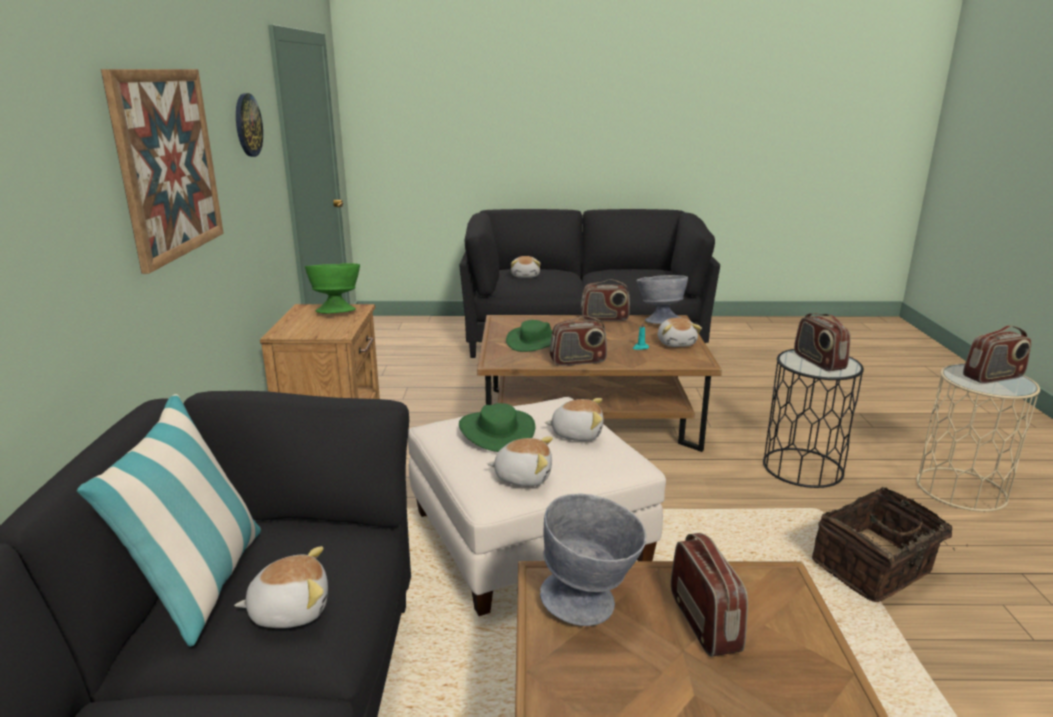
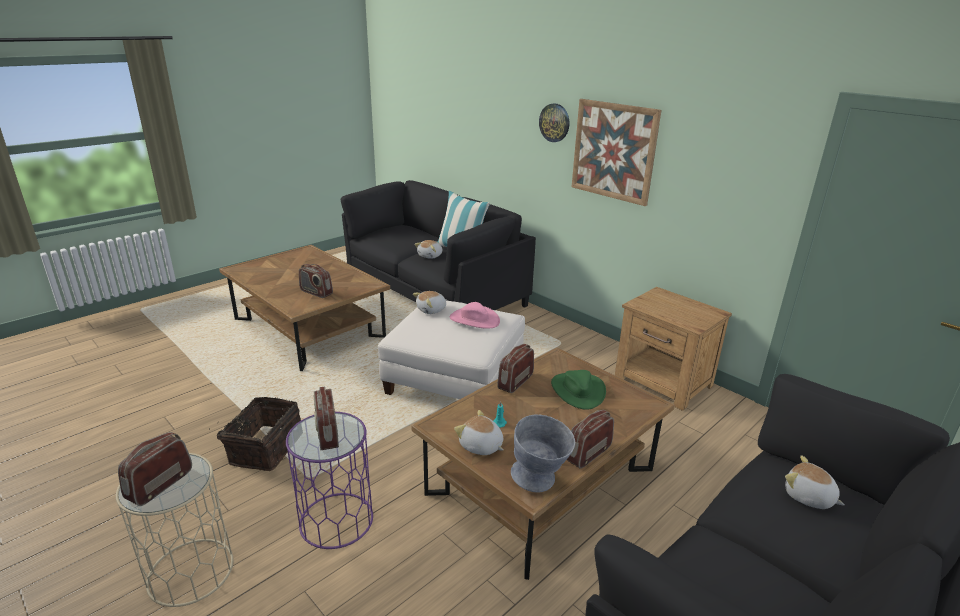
camera: 135 degrees right, 5 degrees up
wall clock [236,93,263,157] -> wall clock moved to [539,103,569,142]
green bowl [305,263,360,313] -> none
green hat [459,403,535,452] -> pink hat [450,302,500,329]
grey bowl [540,494,646,626] -> none
plush toy [544,398,603,441] -> none
black side table [763,349,864,488] -> purple side table [286,412,373,549]
radio [794,313,851,371] -> radio turned 135 degrees counterclockwise [313,387,339,451]

